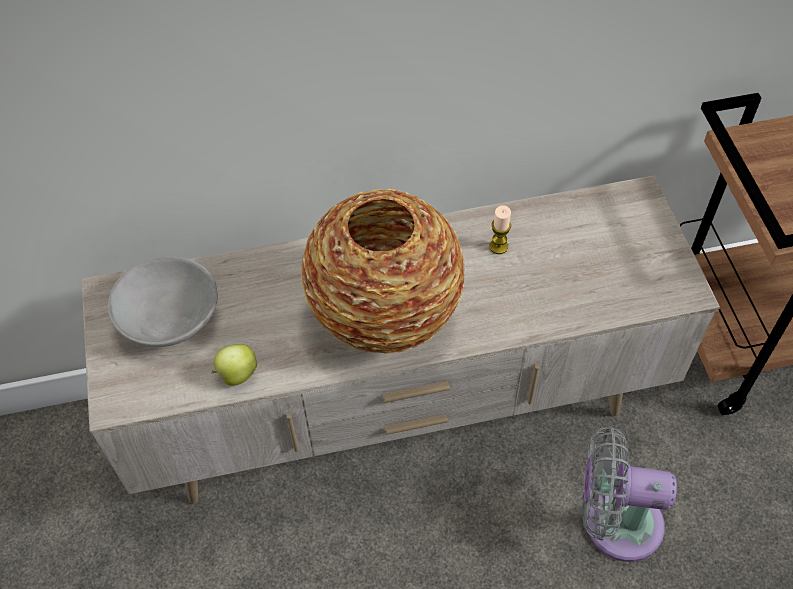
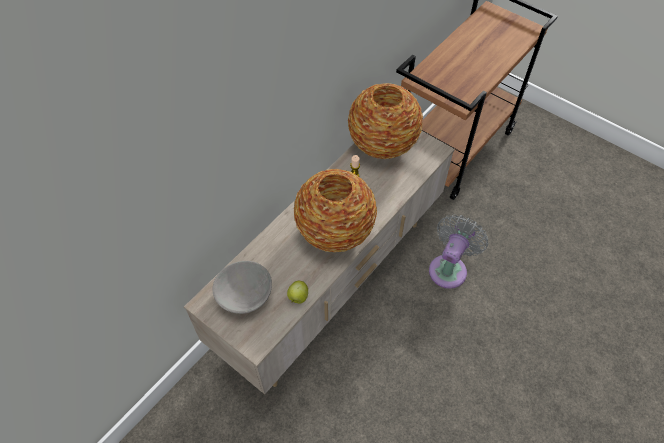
camera: 40 degrees left, 0 degrees up
grey fan [582,426,677,562] -> grey fan turned 150 degrees clockwise [429,214,488,289]
none -> vase [348,83,423,159]

